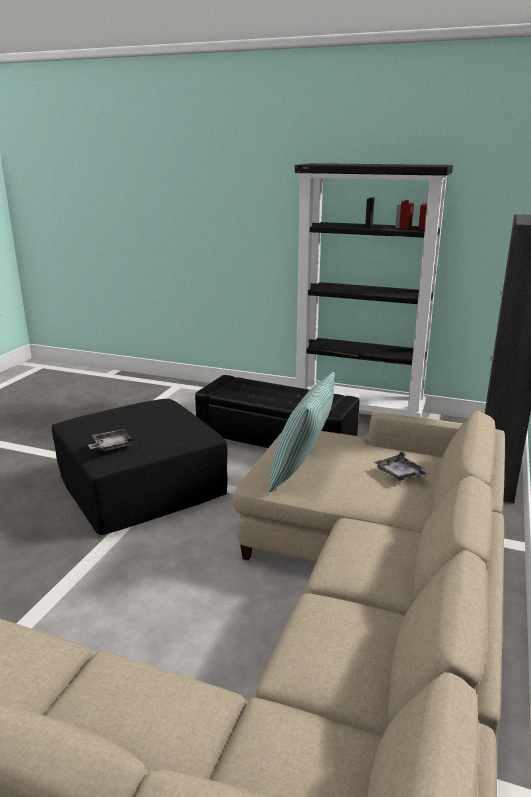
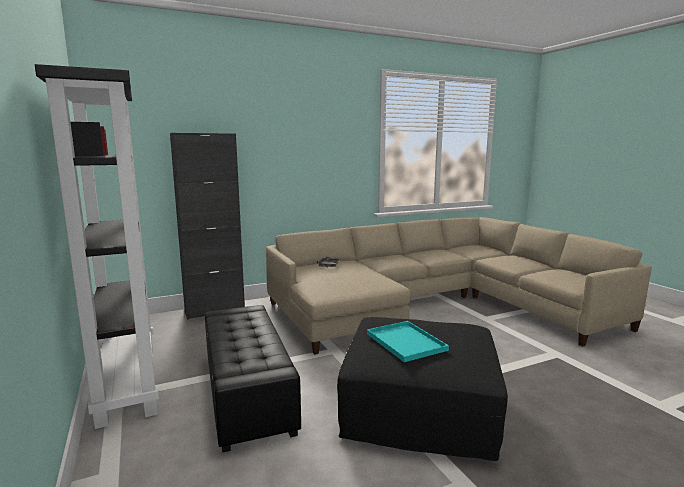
camera: 135 degrees left, 10 degrees down
grey tray [88,429,134,451] -> none
pillow [269,372,335,492] -> none
none -> turquoise tray [367,321,449,362]

